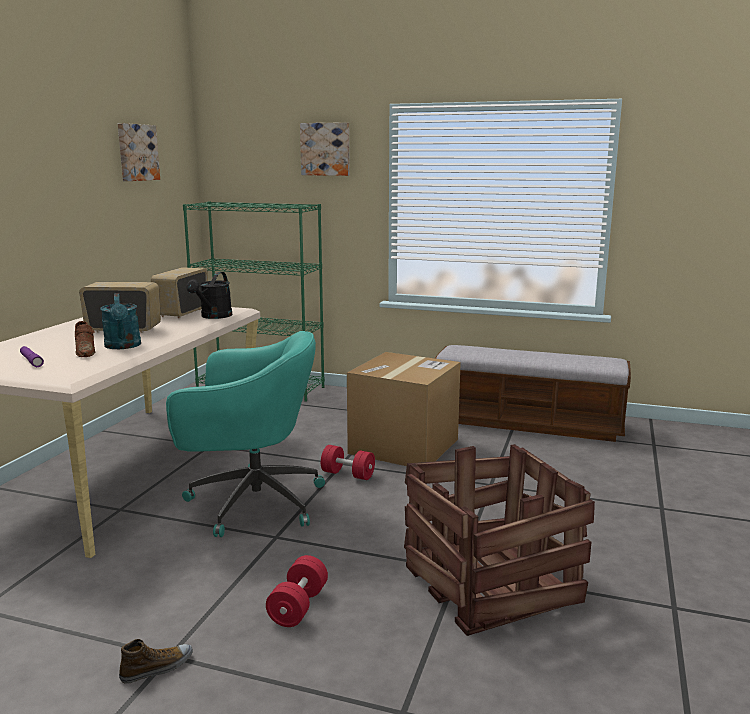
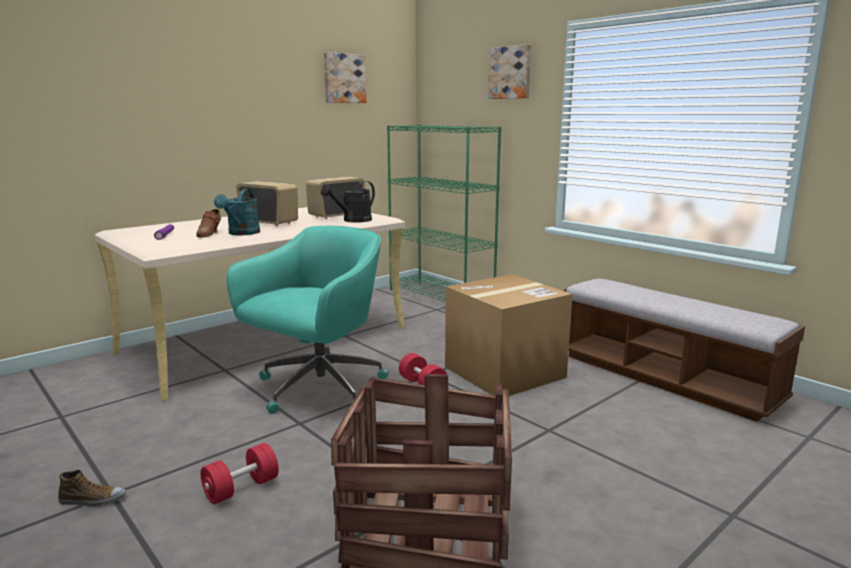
camera: 30 degrees right, 0 degrees up
turquoise office chair [166,331,325,537] -> turquoise office chair turned 90 degrees counterclockwise [226,226,389,414]

